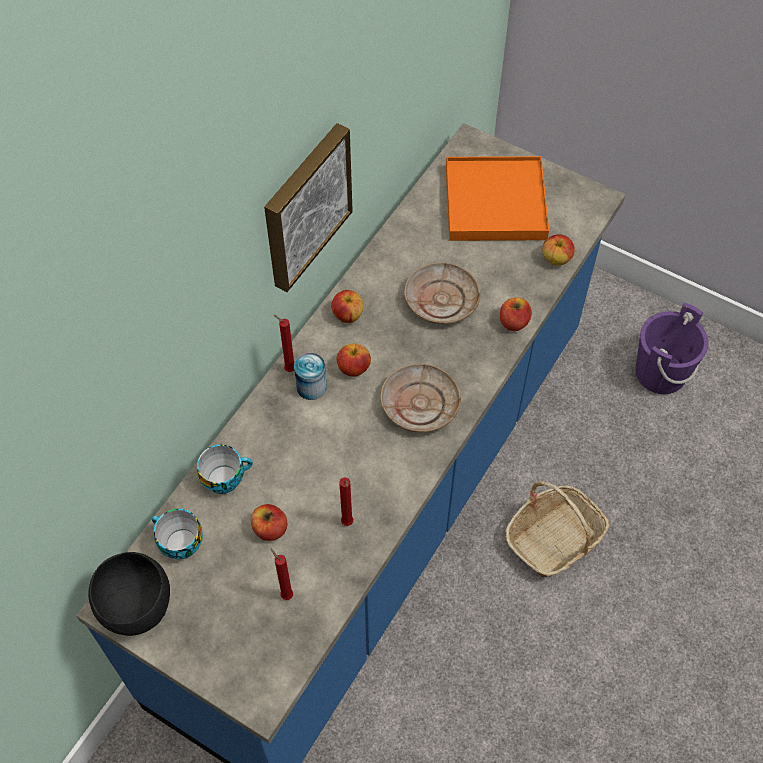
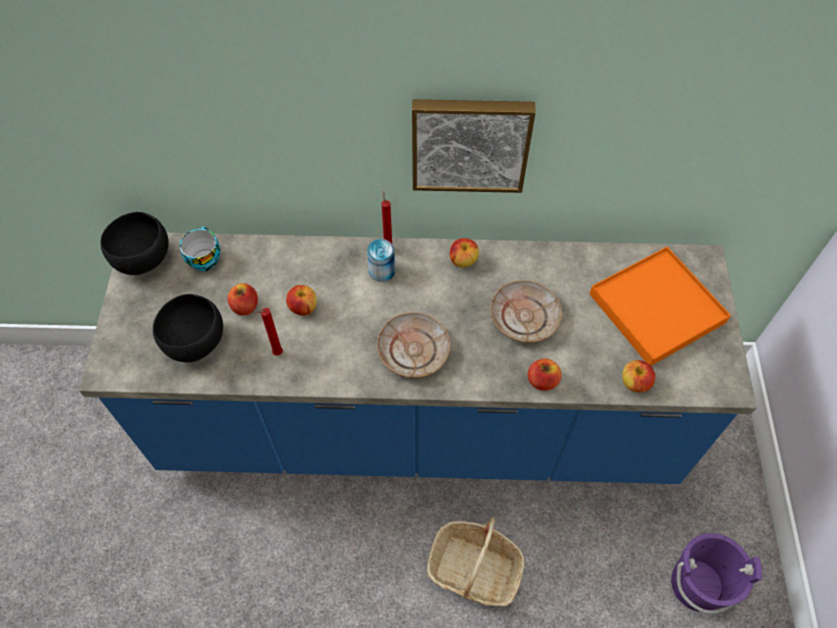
camera: 60 degrees right, 0 degrees up
cup [197,444,253,494] -> none
red candle [270,548,293,600] -> black bowl [153,294,223,362]
apple [337,344,371,377] -> apple moved to [286,285,317,316]

